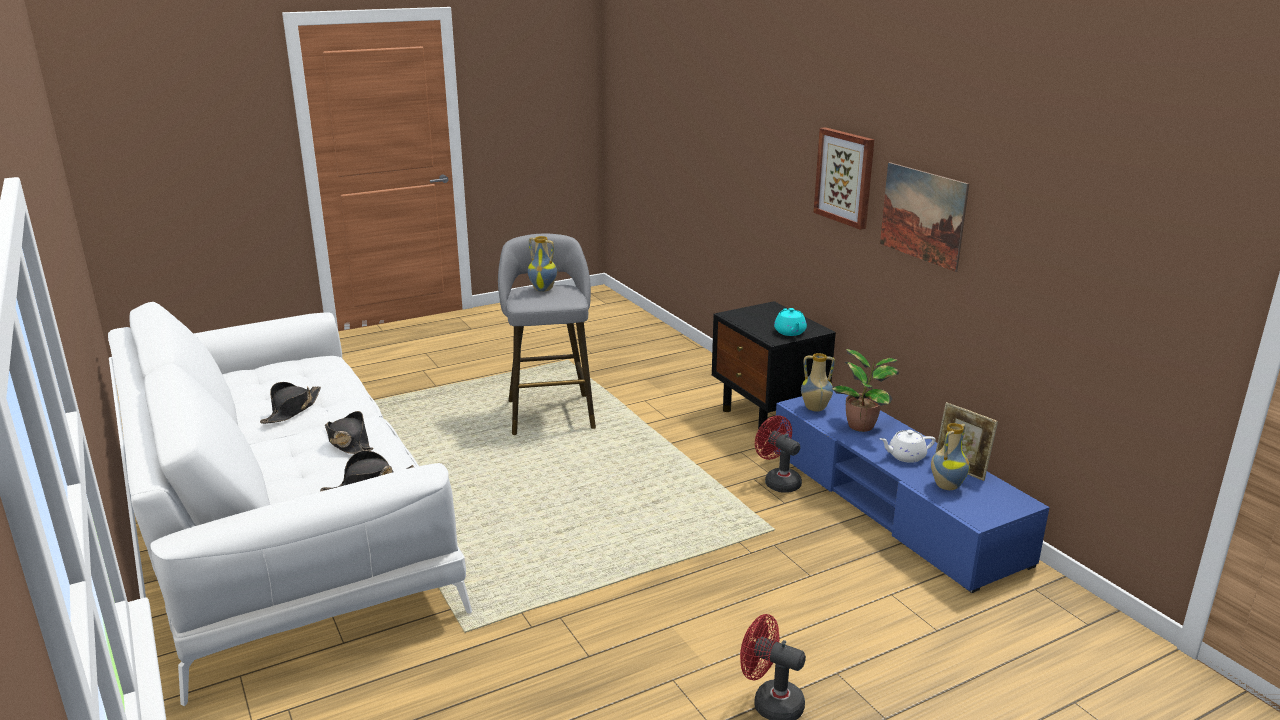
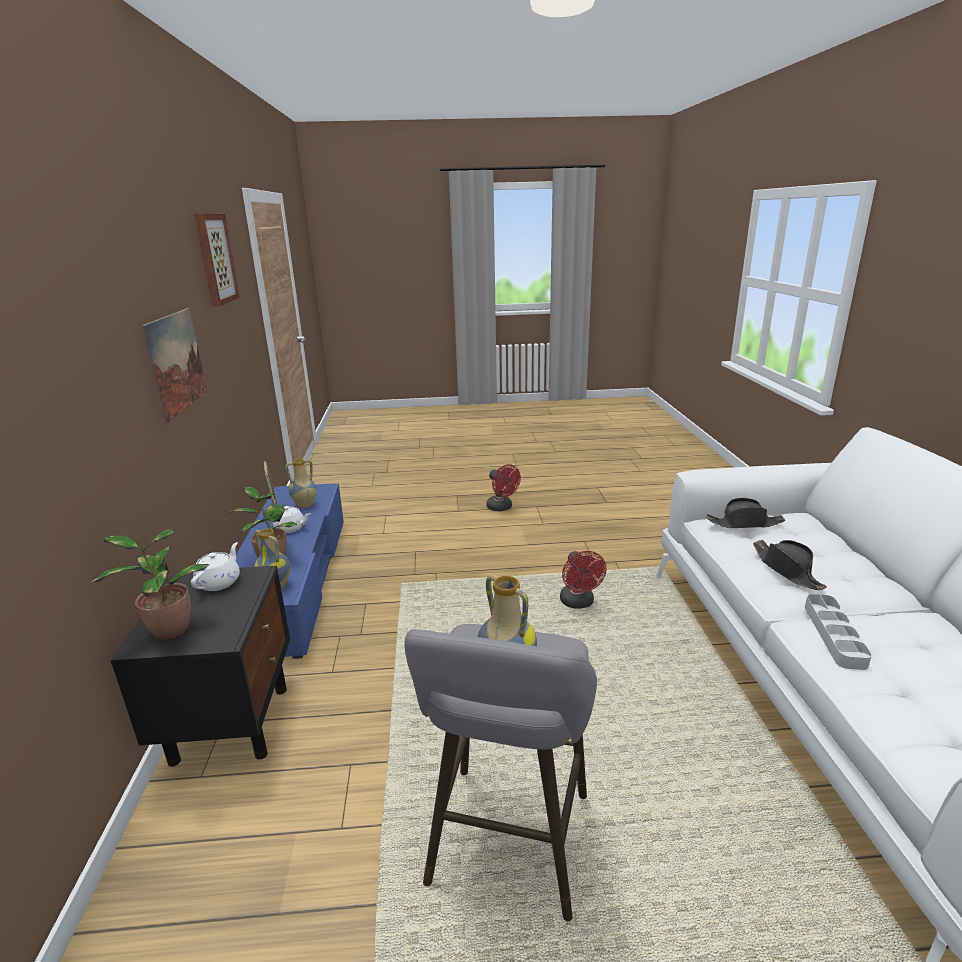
camera: 155 degrees left, 0 degrees up
black hat [260,382,321,424] -> none
red fan [755,415,802,493] -> red fan moved to [560,551,607,609]
turquoise teapot [774,308,807,336] -> white teapot [191,542,240,591]
picture [814,127,874,230] -> picture moved to [194,214,240,307]
none -> potted plant [90,529,209,639]
none -> grey tray [805,594,872,670]

